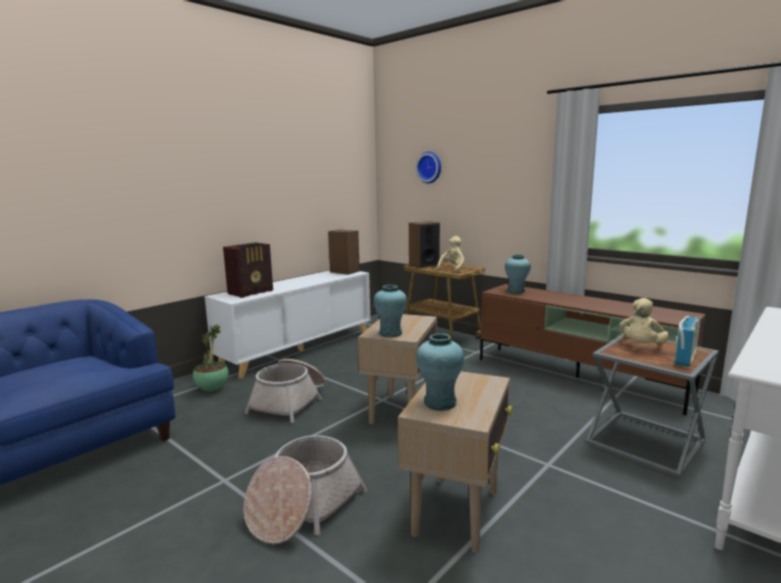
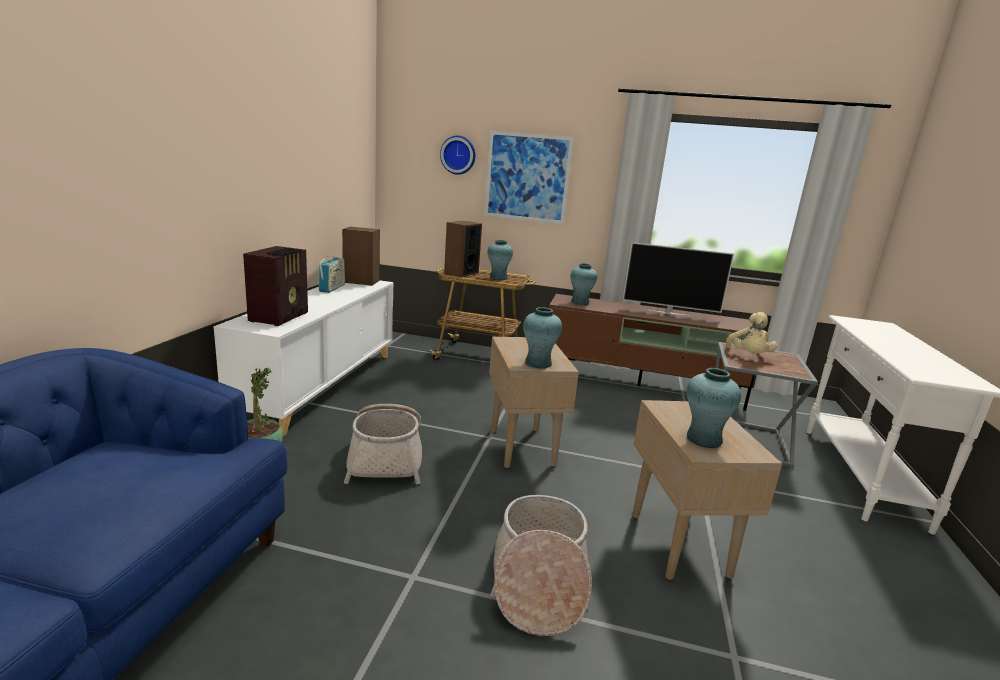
camera: 30 degrees left, 5 degrees up
beige plush toy [437,236,464,273] -> turquoise vase [488,240,513,280]
radio [674,316,701,367] -> radio moved to [319,256,345,293]
none -> picture [484,131,574,224]
none -> television [623,242,734,317]

